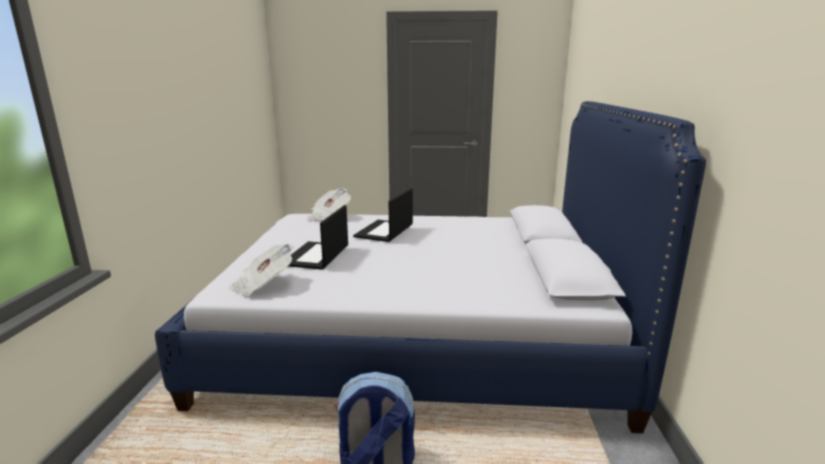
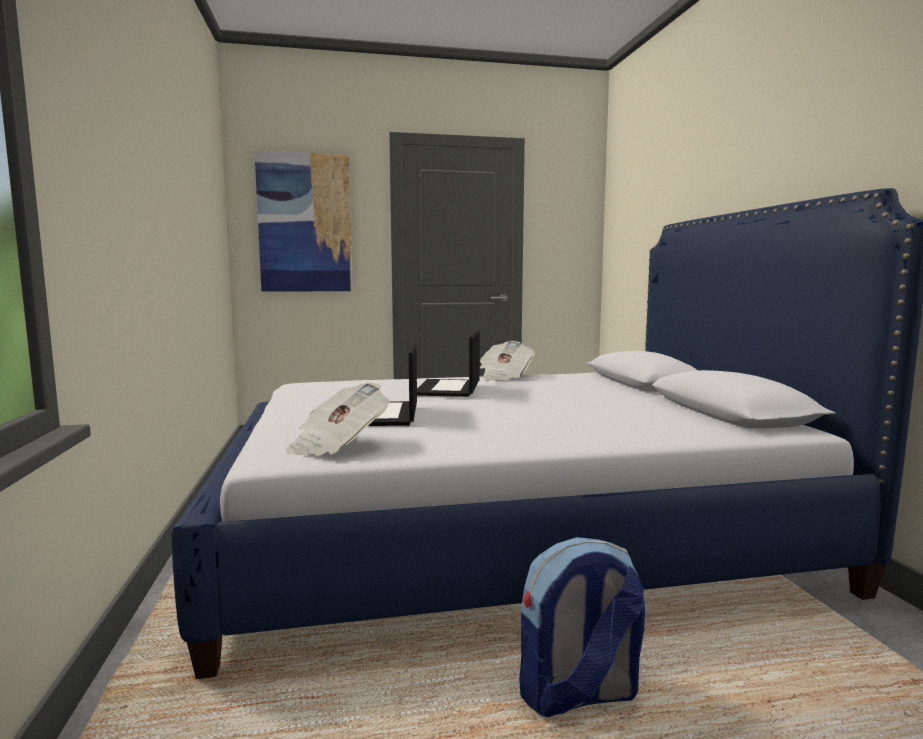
camera: 15 degrees left, 10 degrees down
newspaper [307,188,351,221] -> newspaper moved to [480,341,535,381]
none -> picture [254,151,353,292]

